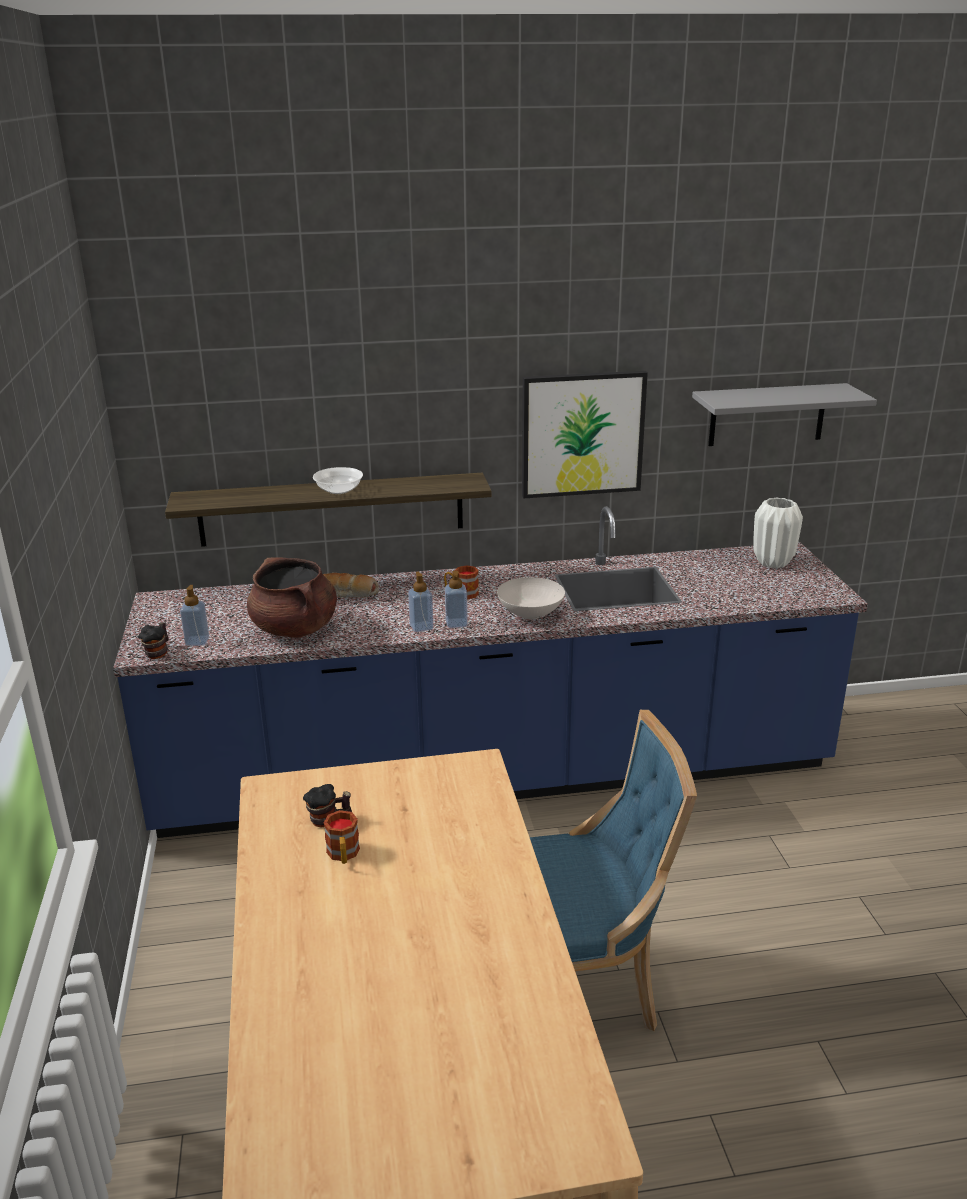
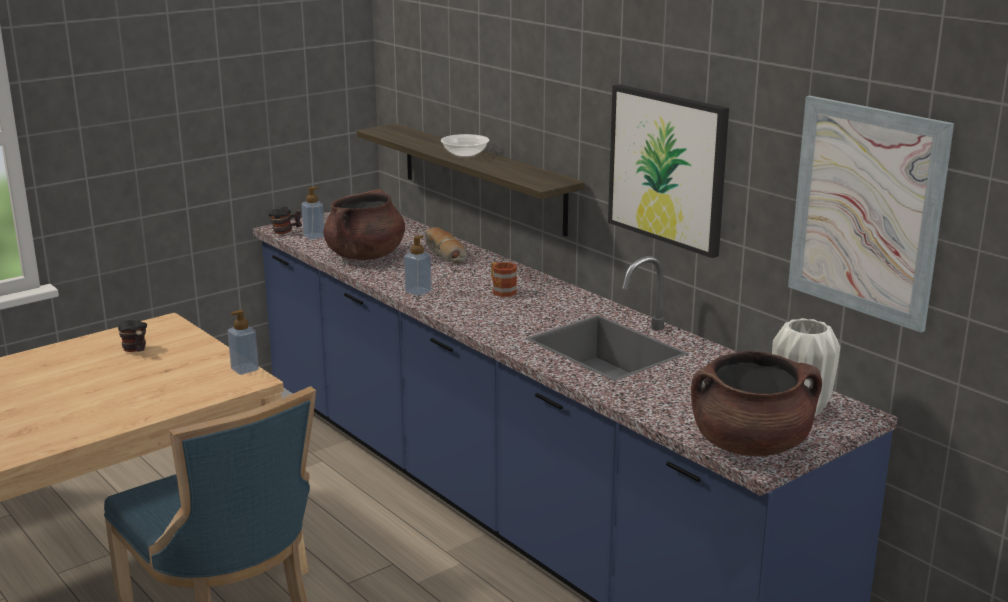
camera: 60 degrees right, 5 degrees down
mug [324,810,360,864] -> none
soap dispenser [445,570,468,628] -> soap dispenser moved to [228,310,259,375]
white bowl [497,577,565,619] -> none
grey shelf [692,383,877,446] -> picture [788,96,954,333]
none -> brown cooking pot [691,351,822,456]

